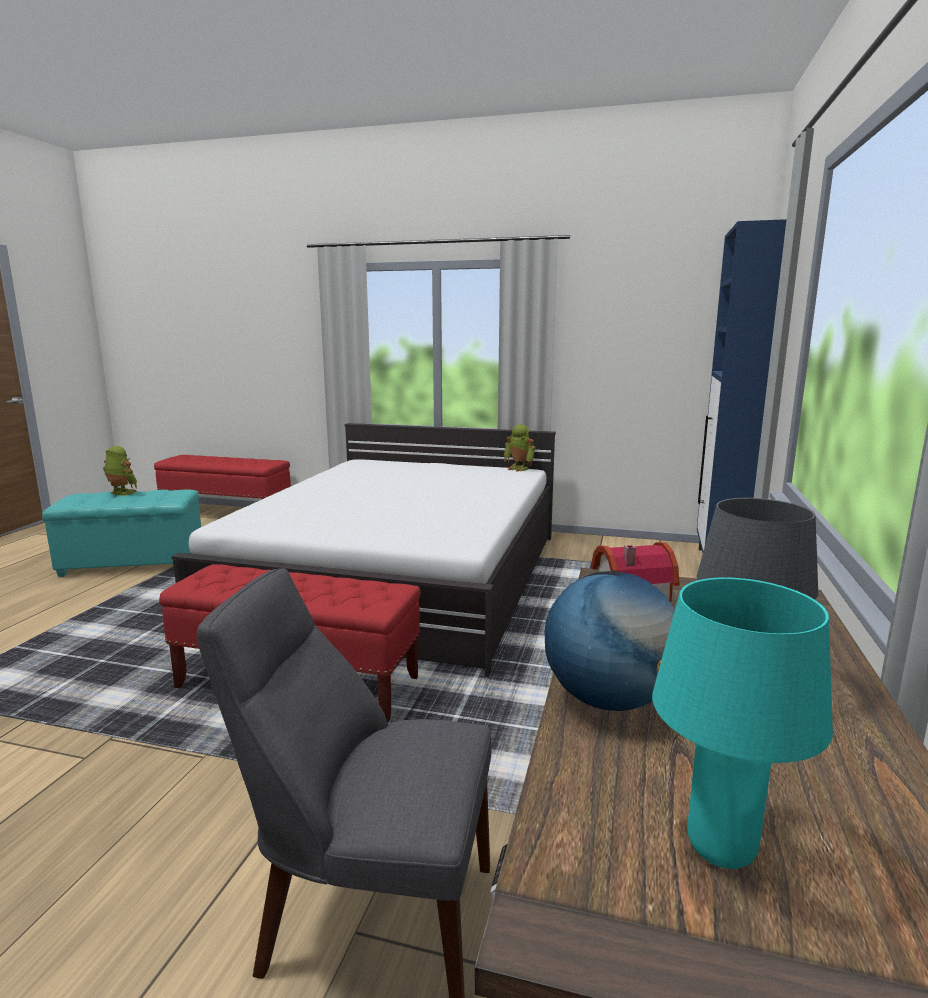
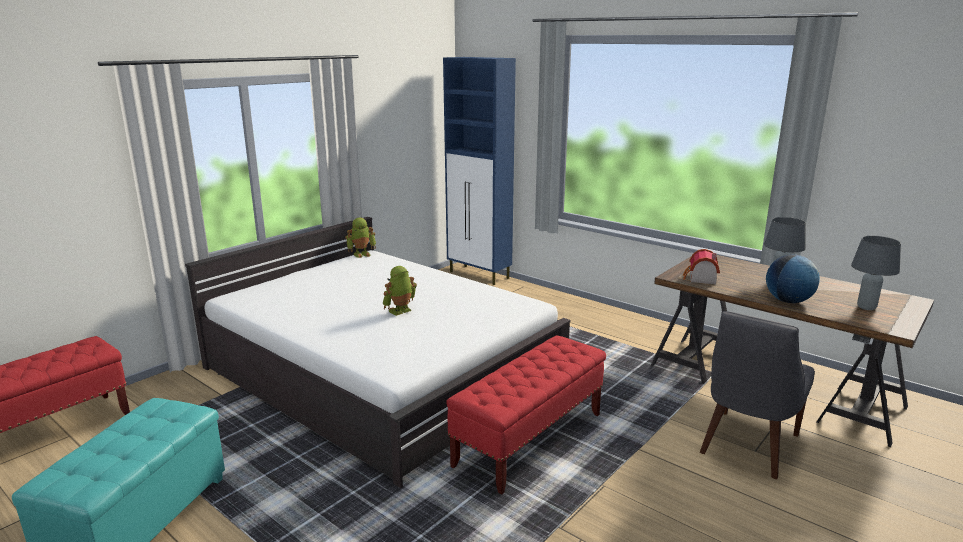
camera: 65 degrees left, 5 degrees up
toy robot [103,446,137,496] -> toy robot moved to [383,266,417,316]
turquoise table lamp [652,577,833,869] -> grey table lamp [851,236,901,310]

